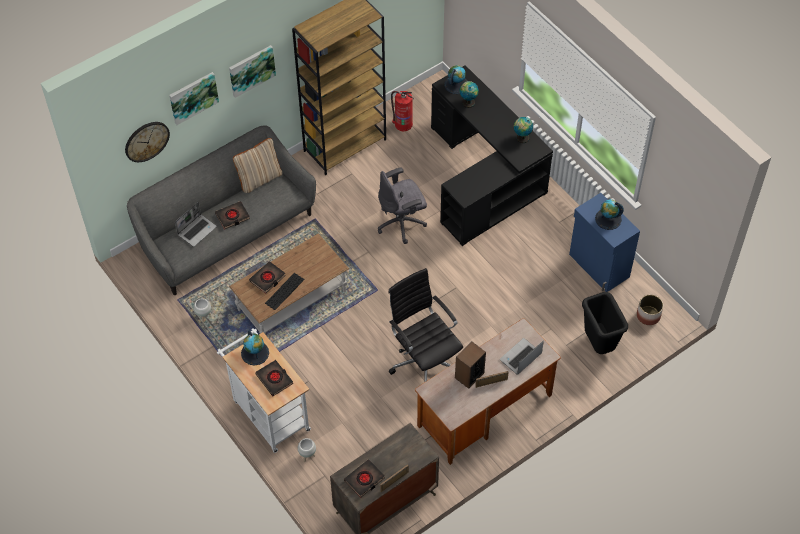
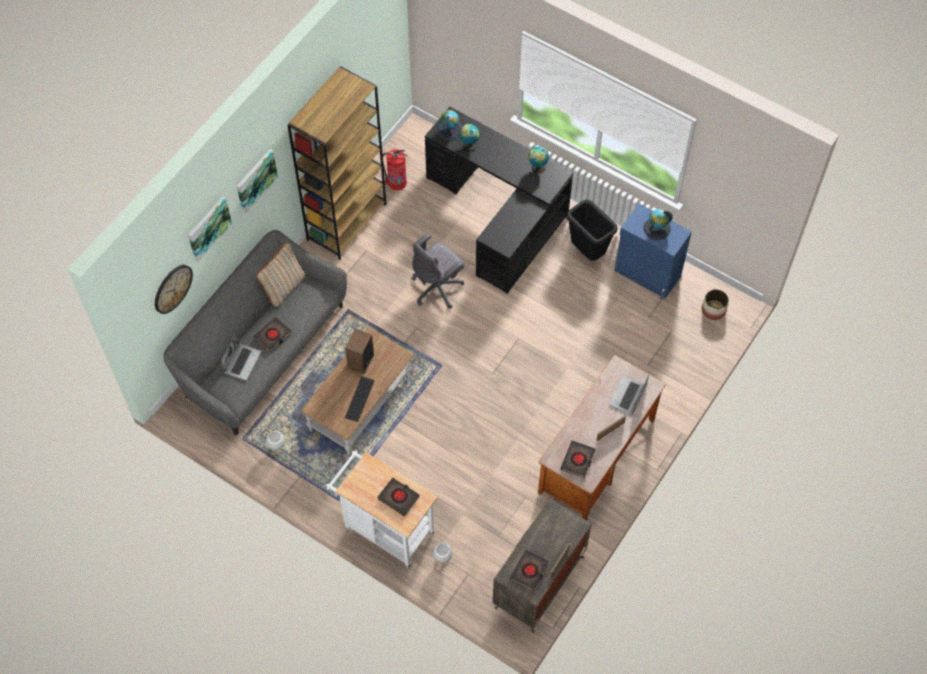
camera: 20 degrees left, 5 degrees up
globe [241,330,269,365] -> none
black book [249,261,286,294] -> black book moved to [560,440,595,478]
black office chair [388,268,463,383] -> none
speaker [455,342,486,389] -> speaker moved to [345,329,374,374]
black trash can [582,292,628,354] -> black trash can moved to [566,200,618,261]

